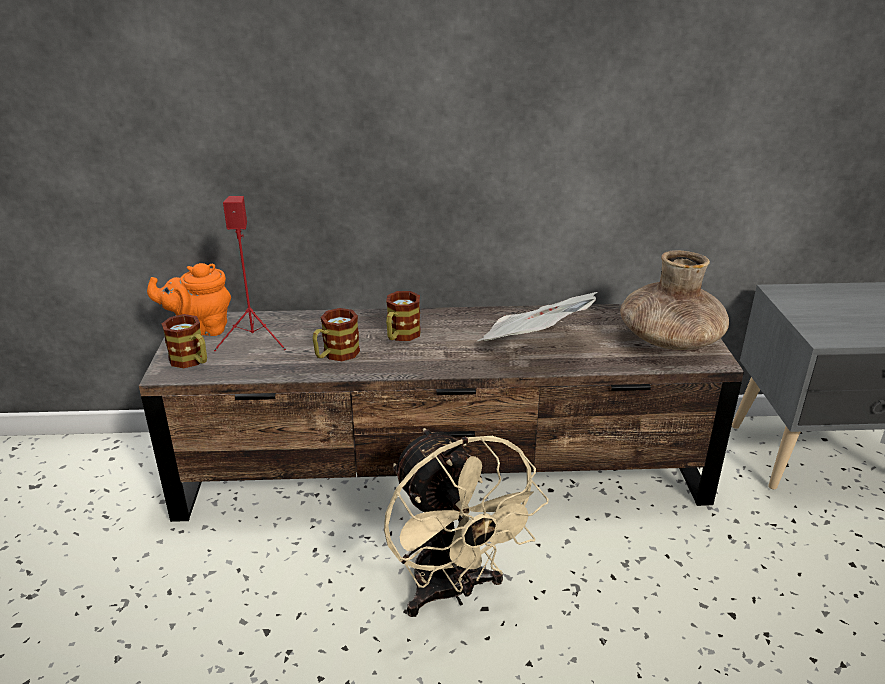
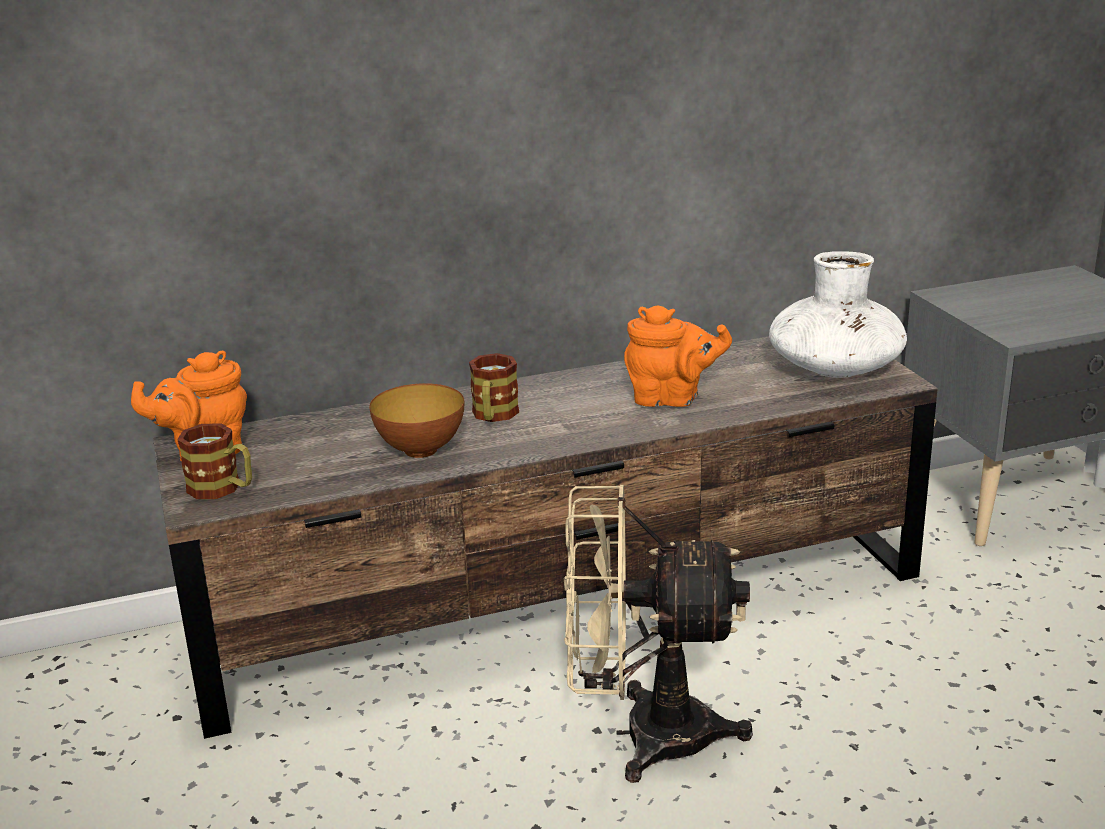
camera: 15 degrees left, 5 degrees down
red speaker [214,196,286,351] -> none
mug [313,308,360,361] -> bowl [369,383,465,458]
beige fan [384,428,549,617] -> beige fan turned 135 degrees clockwise [564,485,753,783]
newspaper [476,292,597,342] -> orange teapot [624,305,732,407]
brown vase [620,251,729,350] -> white vase [769,251,907,378]

